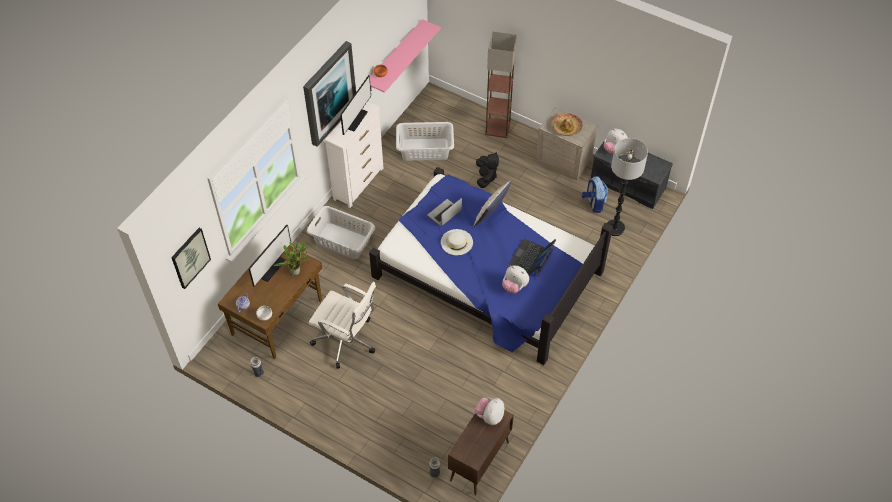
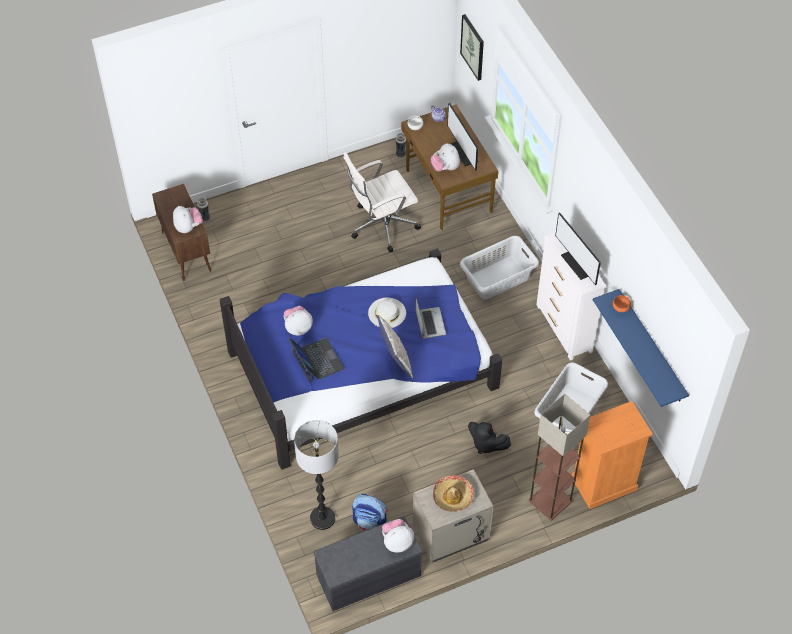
camera: 125 degrees right, 0 degrees up
potted plant [274,242,309,277] -> plush toy [431,143,460,171]
picture [303,41,356,147] -> none
pink shelf [370,19,441,93] -> blue shelf [593,289,689,407]
none -> orange dresser [572,401,653,509]

